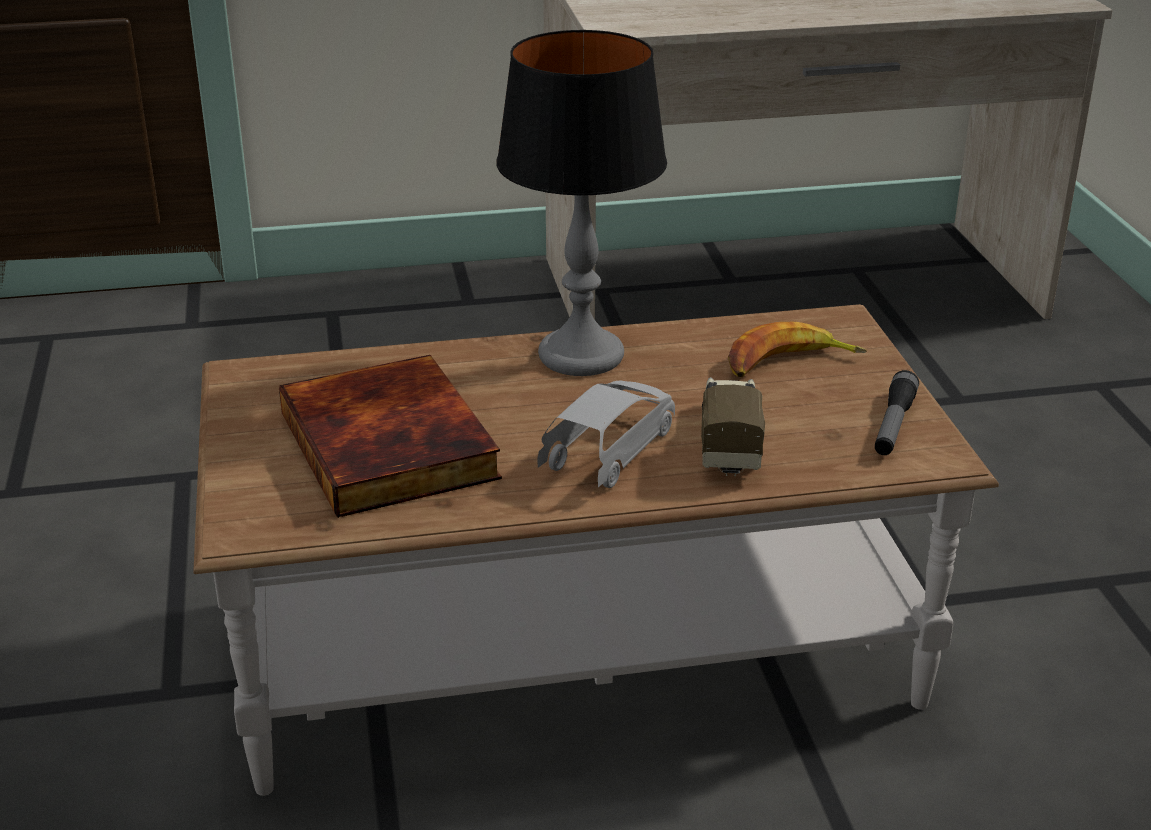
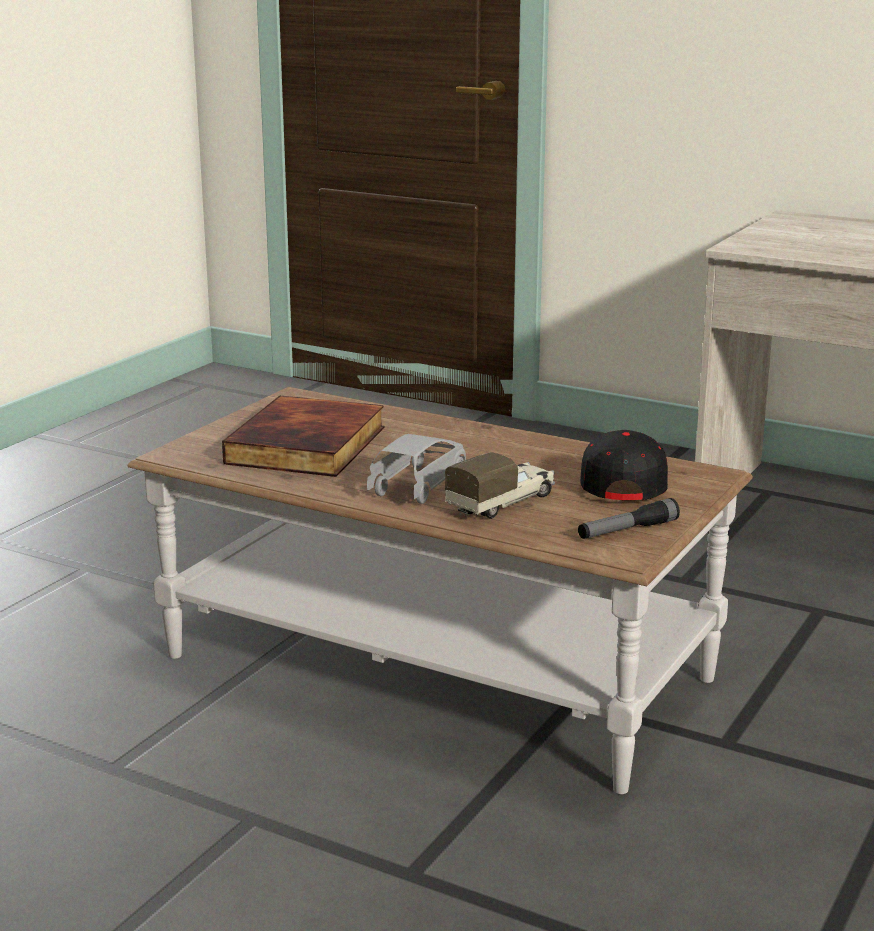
camera: 40 degrees right, 10 degrees down
table lamp [496,30,667,376] -> none
grey toy car [537,381,675,488] -> grey toy car turned 45 degrees counterclockwise [367,434,466,504]
banana [728,322,867,377] -> black cap [580,430,668,500]

